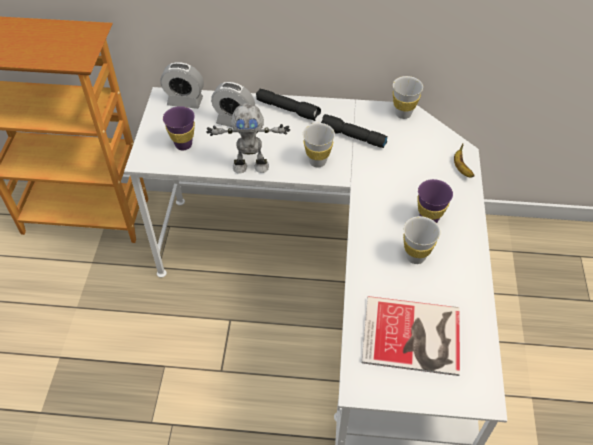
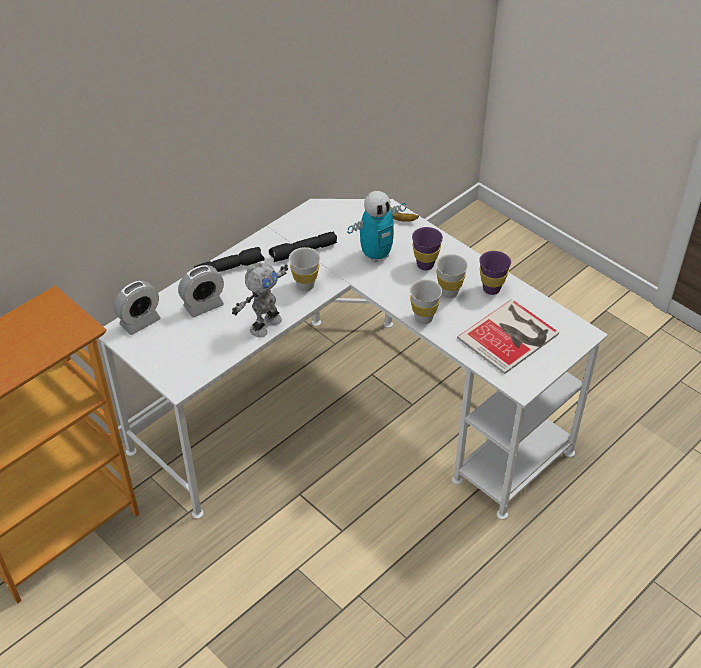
camera: 50 degrees left, 5 degrees down
purple cup [163,106,195,150] -> purple cup moved to [479,251,511,295]
white cup [393,76,423,119] -> white cup moved to [410,279,442,324]
none -> toy robot [347,191,406,263]

